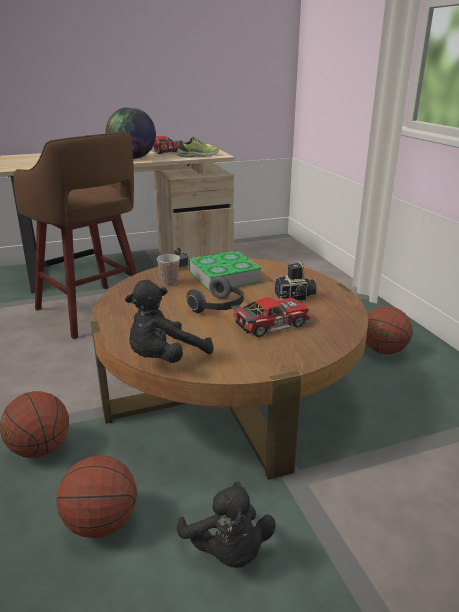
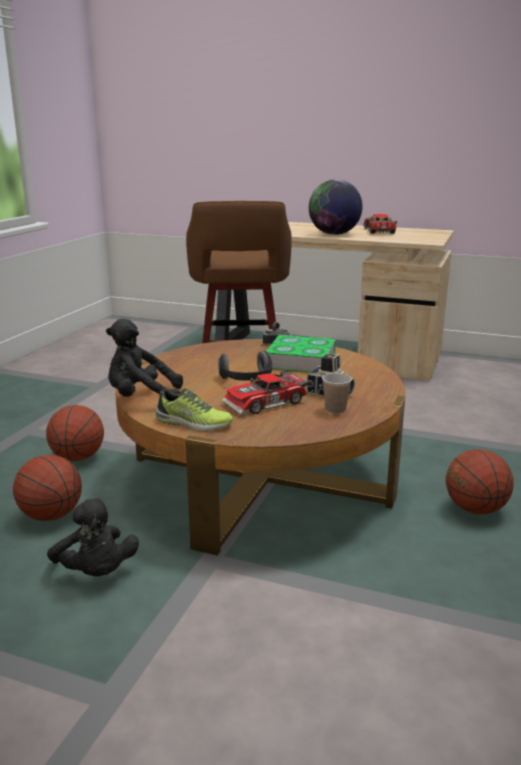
camera: 40 degrees right, 5 degrees down
cup [157,254,180,286] -> cup moved to [322,373,352,414]
shoe [177,137,219,158] -> shoe moved to [155,388,233,431]
black plush toy [177,482,276,568] -> black plush toy turned 45 degrees counterclockwise [47,498,139,576]
toy car [231,297,313,337] -> toy car turned 135 degrees clockwise [222,370,309,415]

